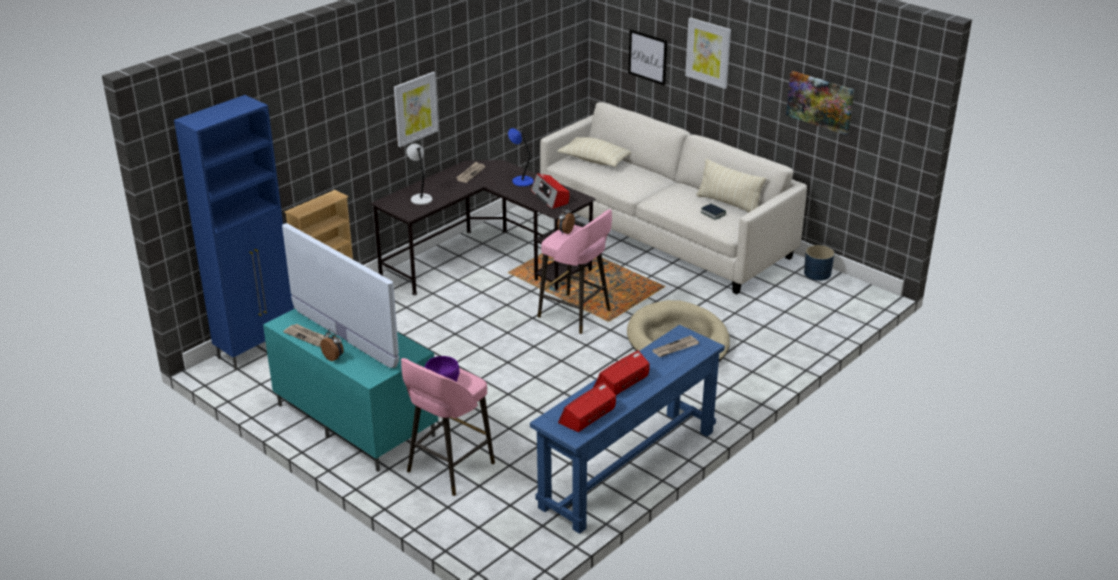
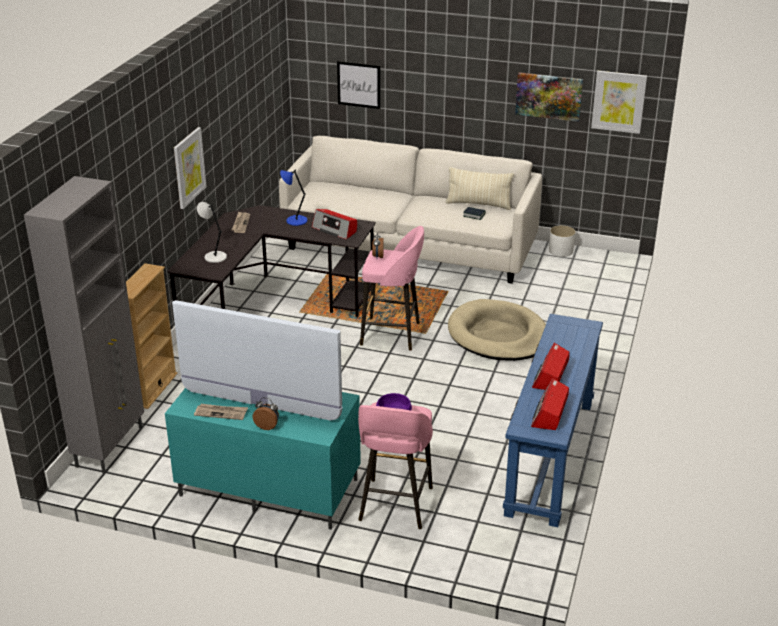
camera: 25 degrees left, 0 degrees up
blue cabinet [174,95,294,370] -> grey cabinet [24,176,144,474]
beige pillow [557,137,631,167] -> none
newspaper [652,335,699,357] -> none
picture [685,17,731,89] -> picture moved to [591,71,647,134]
blue planter [804,245,834,281] -> white planter [549,225,576,257]

